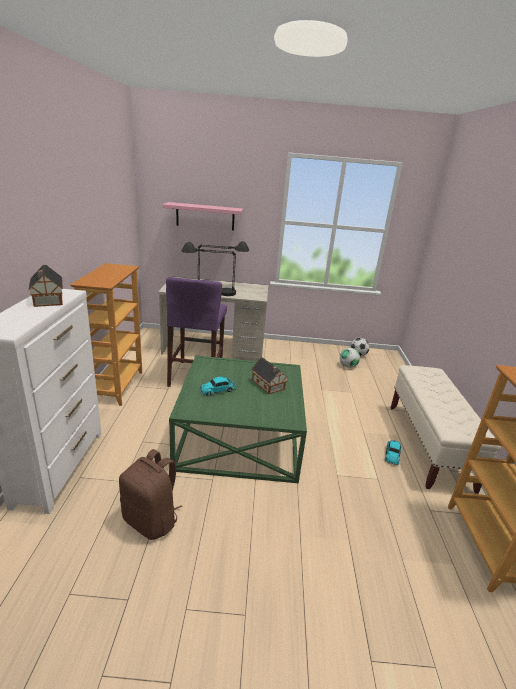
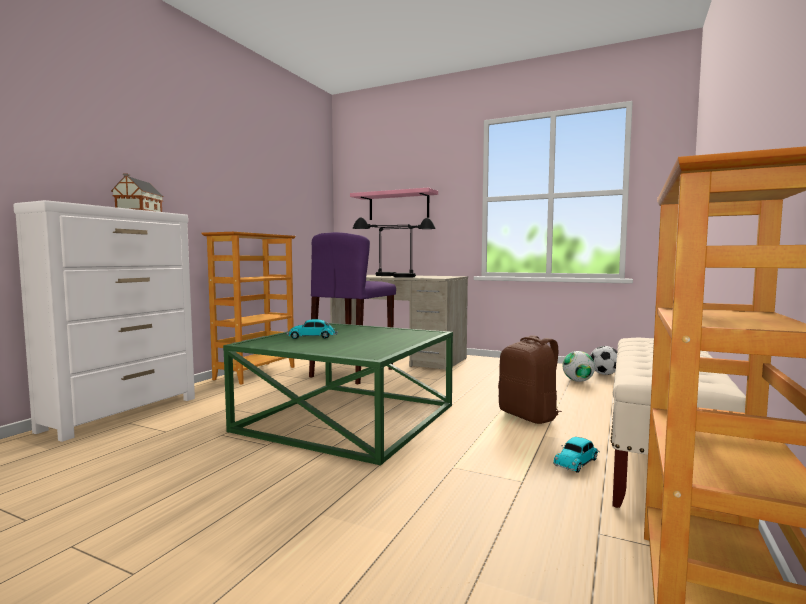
camera: 25 degrees right, 20 degrees down
brown backpack [119,449,182,540] -> brown backpack moved to [498,335,562,424]
toy house [252,357,288,394] -> none

